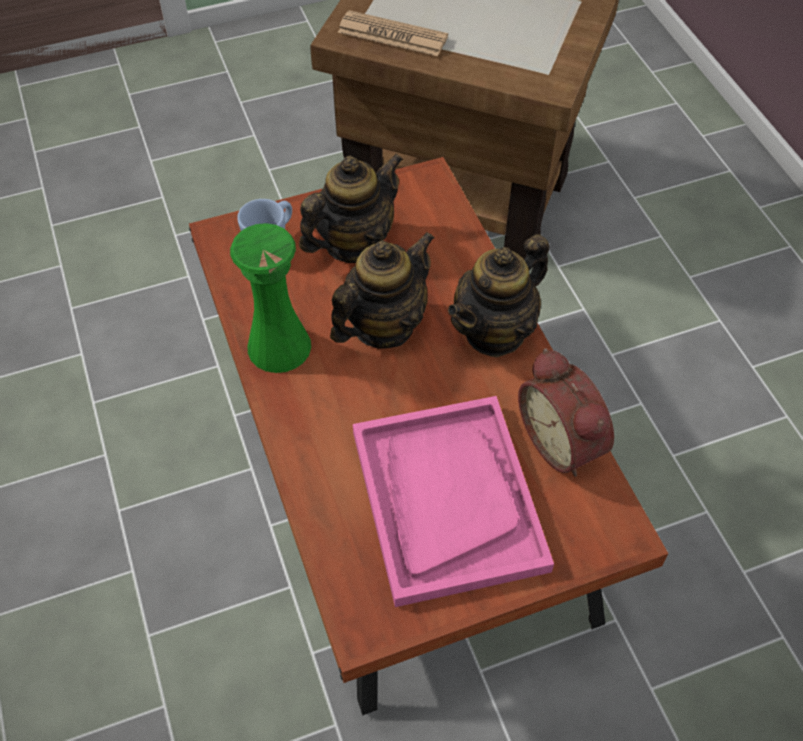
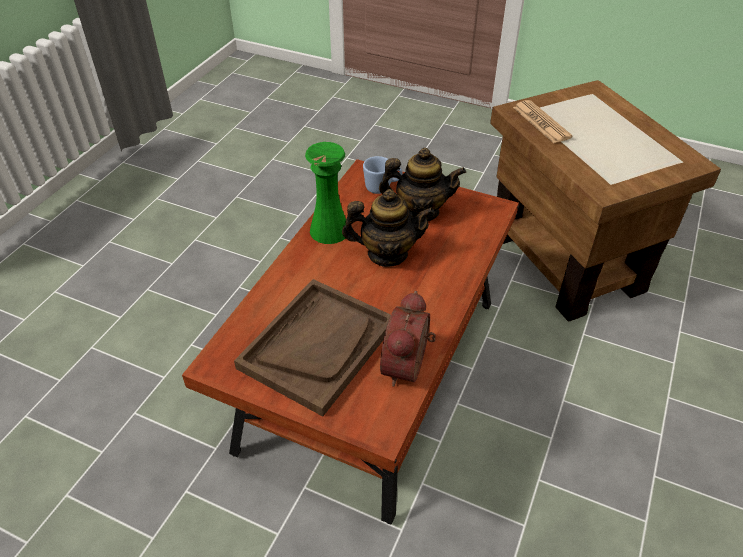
camera: 45 degrees right, 10 degrees down
pink tray [353,396,554,607] -> brown tray [234,279,391,416]
teapot [448,234,549,358] -> none

